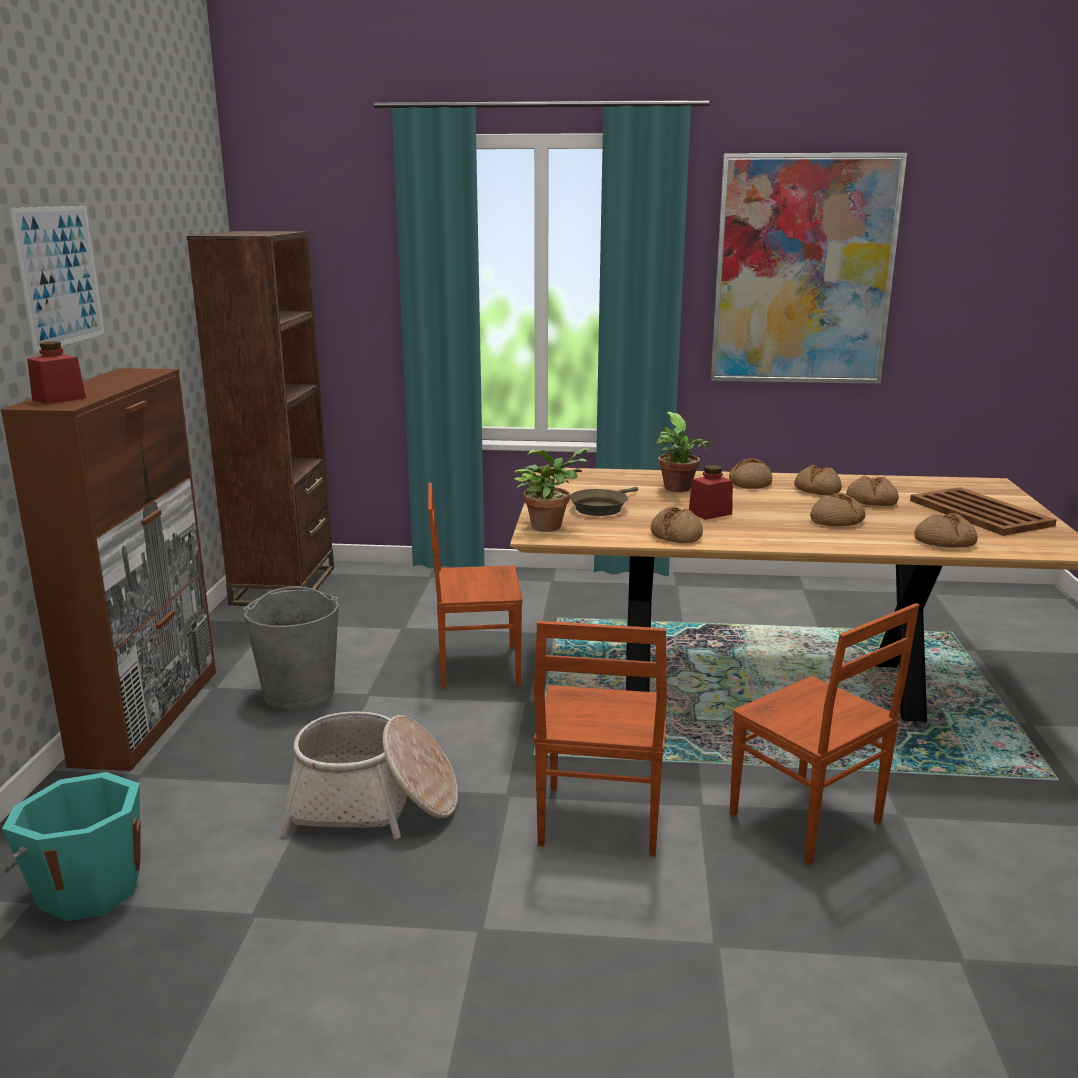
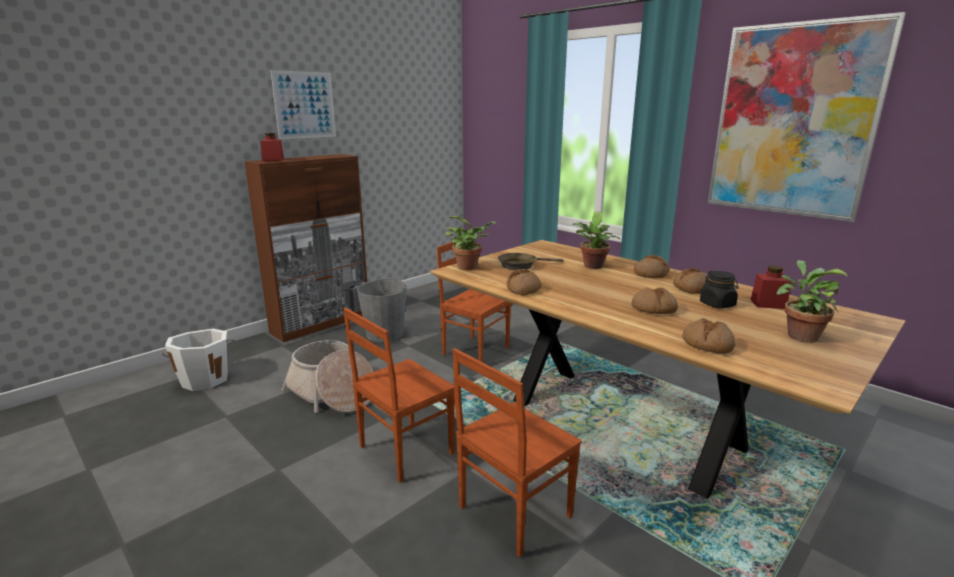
camera: 40 degrees right, 0 degrees up
turquoise bucket [2,772,141,921] -> white bucket [162,329,235,391]
brown bookcase [187,231,334,606] -> none
red jar [689,465,733,520] -> red jar moved to [750,265,791,309]
brown chair [730,603,919,865] -> brown chair turned 45 degrees clockwise [452,348,582,558]
bread [846,475,899,506] -> black jar [700,271,739,309]
brown tray [910,487,1056,536] -> potted plant [777,260,848,343]

